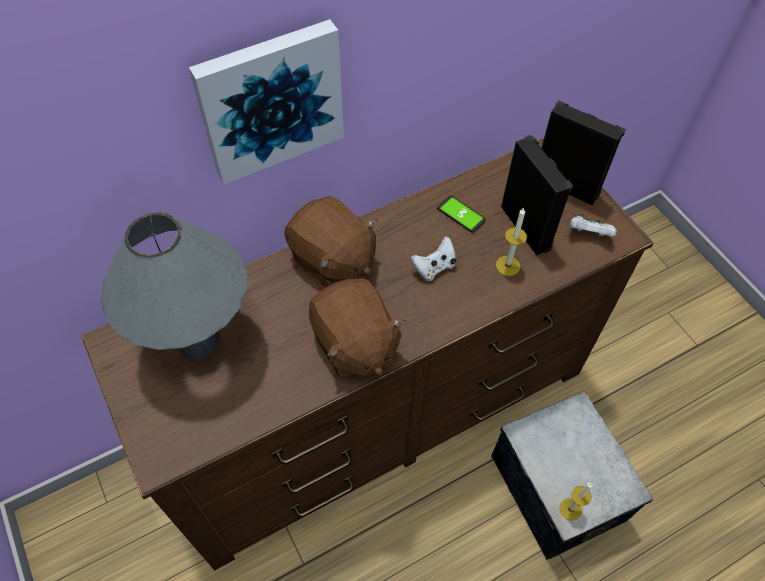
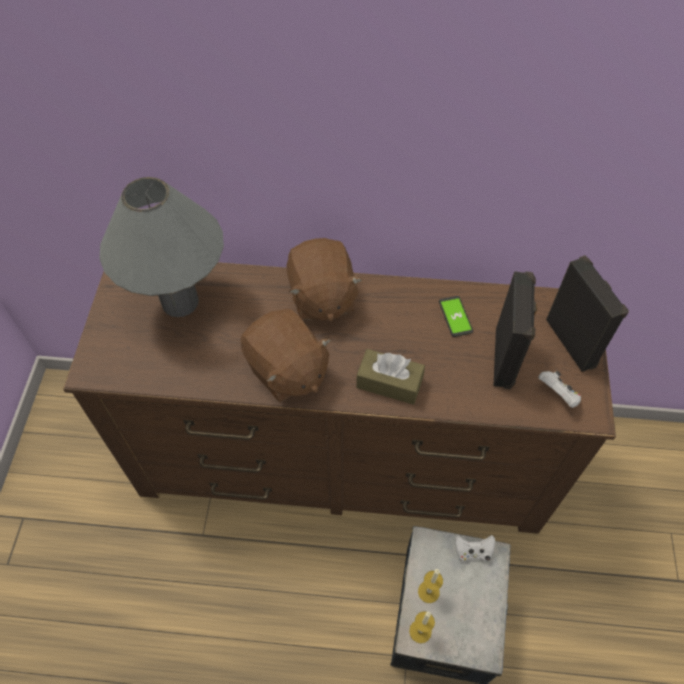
camera: 35 degrees right, 0 degrees up
picture [189,19,344,184] -> none
brown plush toy [309,279,405,378] -> brown plush toy turned 45 degrees counterclockwise [241,309,331,402]
white game controller [411,237,456,281] -> white game controller moved to [455,535,495,562]
candle [496,207,527,276] -> candle moved to [418,569,443,603]
none -> brown tissue box [356,349,425,405]

